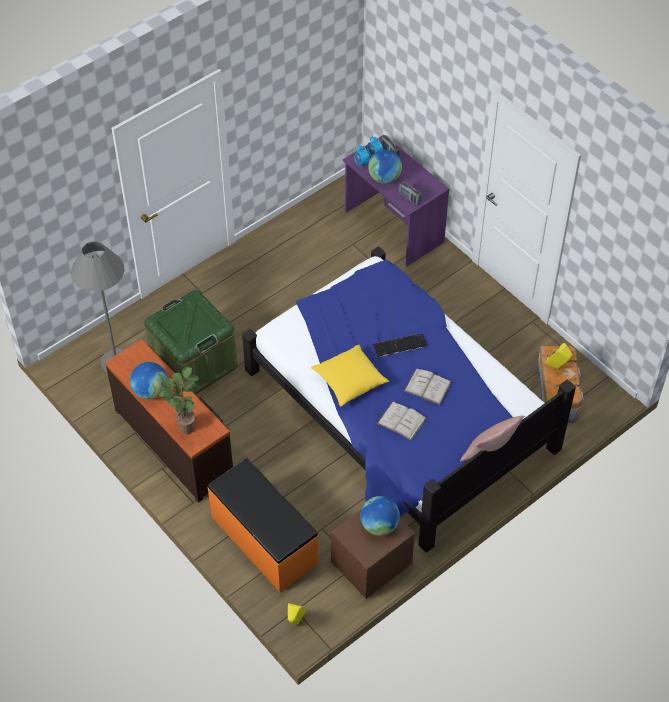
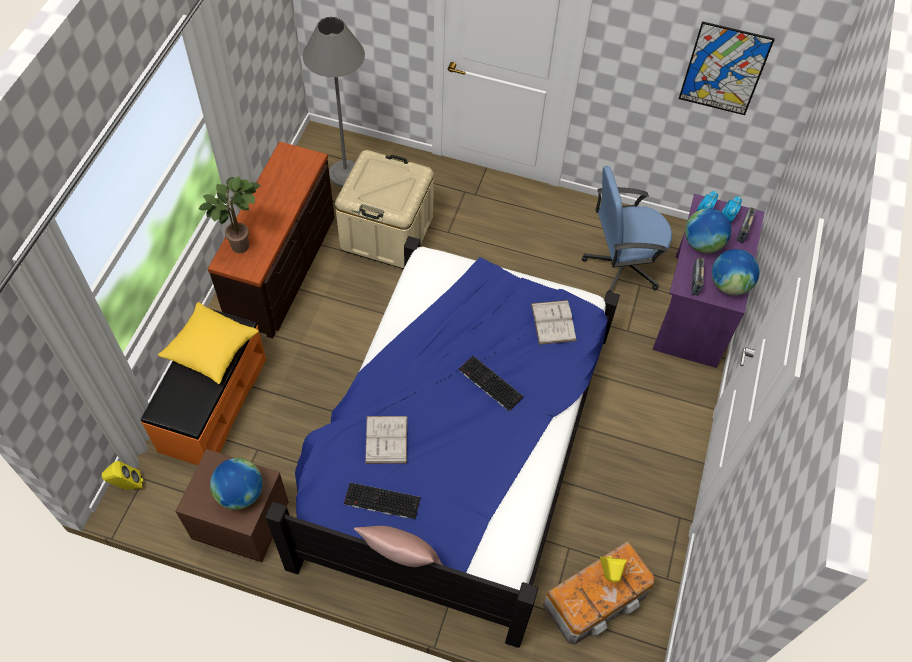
camera: 55 degrees right, 5 degrees up
globe [130,362,168,399] -> globe moved to [712,249,760,295]
green storage box [144,290,237,394] -> beige storage box [335,150,434,269]
yellow pillow [311,345,389,407] -> yellow pillow moved to [158,302,259,384]
white book [404,369,452,405] -> white book moved to [531,300,577,345]
none -> keyboard [344,482,421,519]
none -> blue office chair [582,166,672,292]
none -> picture [679,21,775,115]

